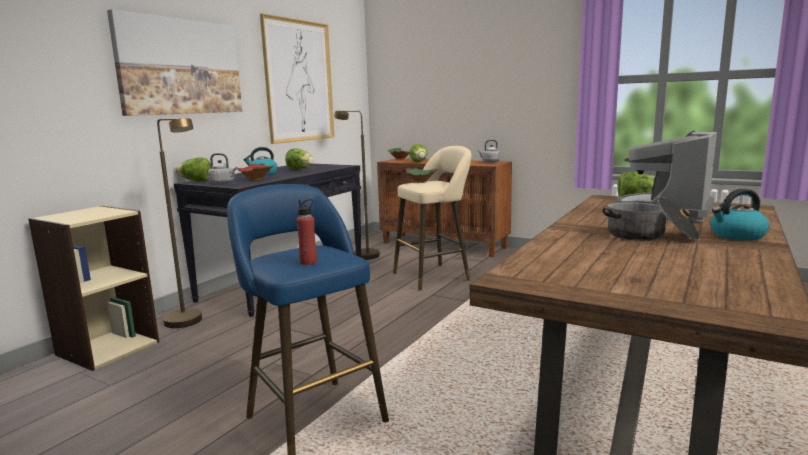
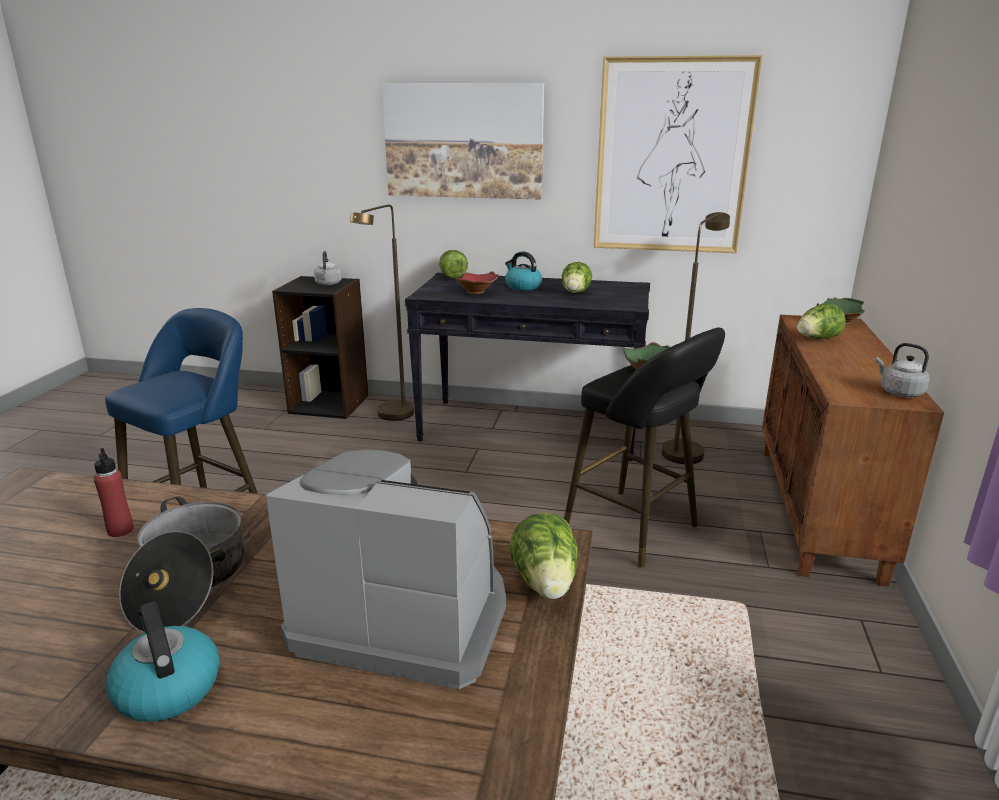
camera: 70 degrees right, 10 degrees up
beige bookcase [28,206,159,371] -> black bookcase [272,276,369,419]
grey kettle [208,153,237,184] -> grey kettle moved to [314,251,342,286]
red bottle [297,199,317,265] -> red bottle moved to [94,448,134,537]
beige stool [393,146,472,290] -> black stool [564,328,725,568]

